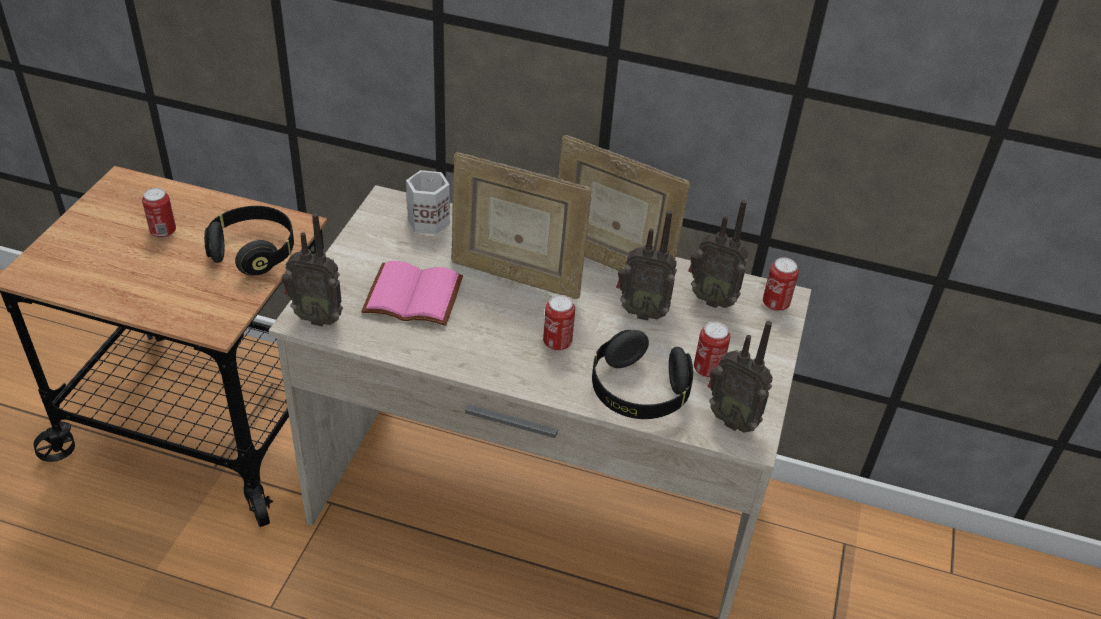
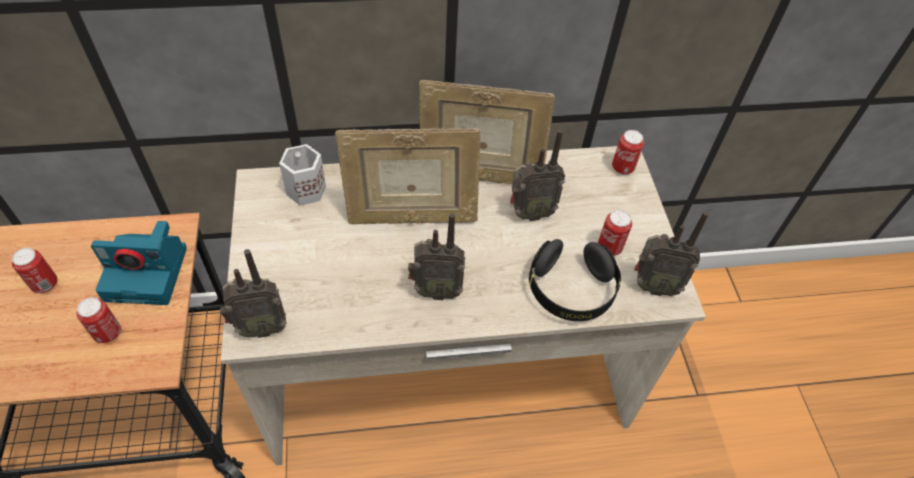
camera: 25 degrees left, 10 degrees up
black headphones [204,206,294,276] -> camera [91,221,187,305]
pink book [361,261,463,326] -> none
can [543,295,575,351] -> can moved to [76,297,121,343]
radio [688,200,749,308] -> radio moved to [408,213,465,300]

